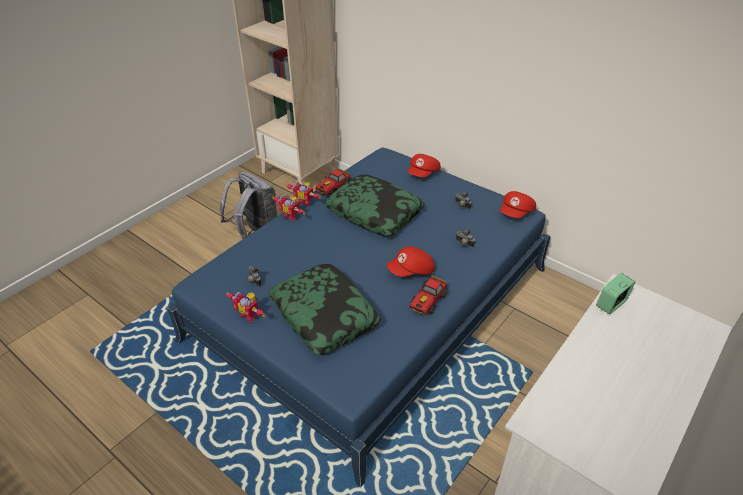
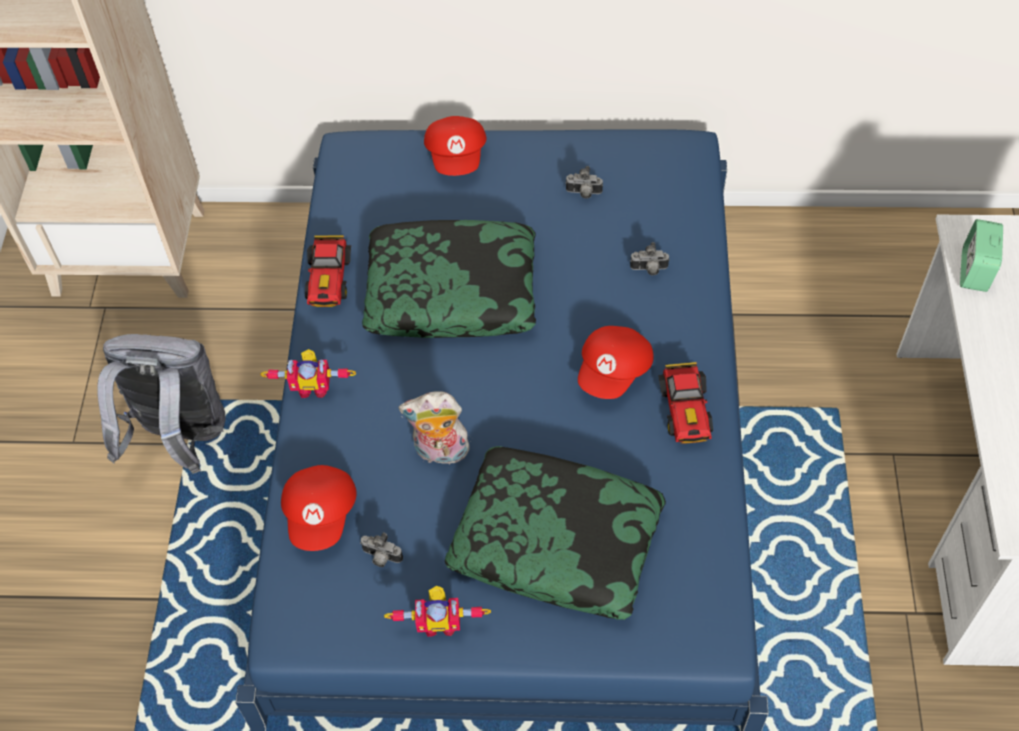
camera: 35 degrees left, 15 degrees up
toy robot [286,181,321,206] -> none
red cap [500,191,536,218] -> red cap moved to [281,465,356,551]
none -> plush toy [399,391,471,465]

